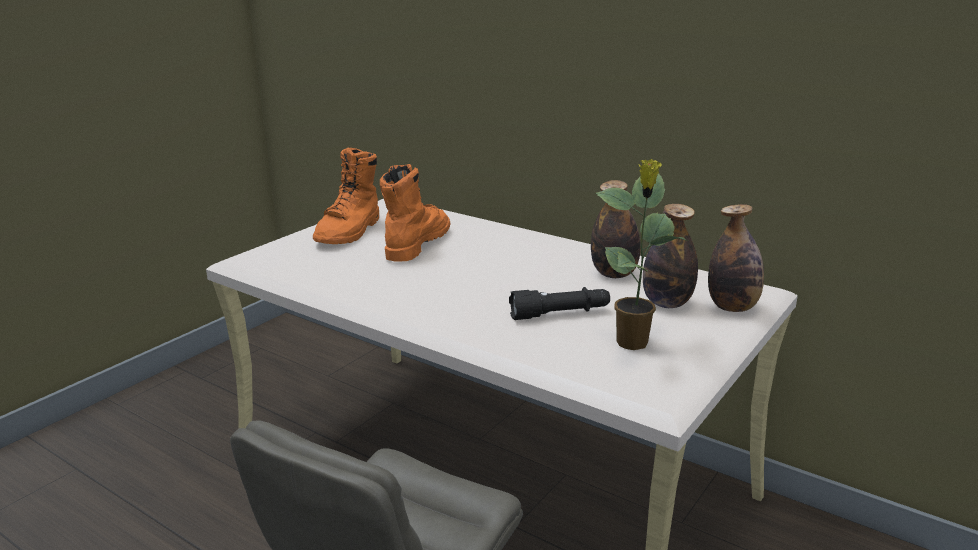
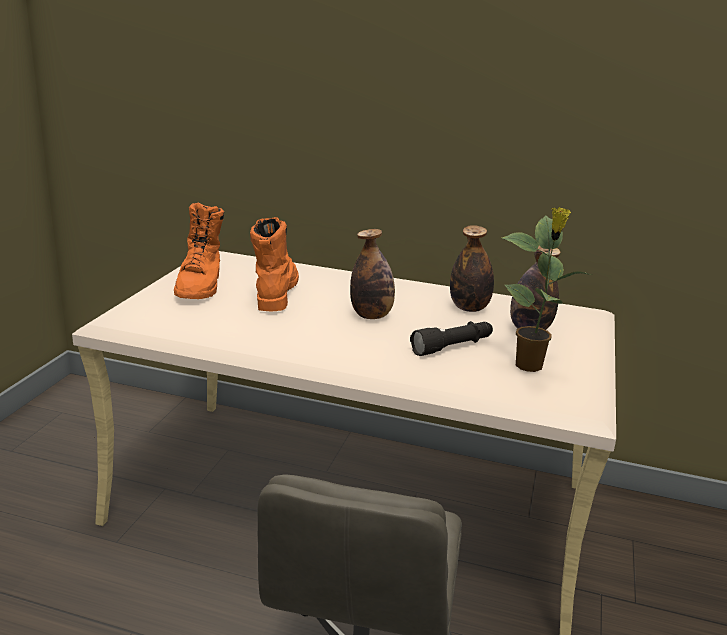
camera: 20 degrees left, 0 degrees up
bottle [708,204,764,312] -> bottle moved to [350,229,395,319]

